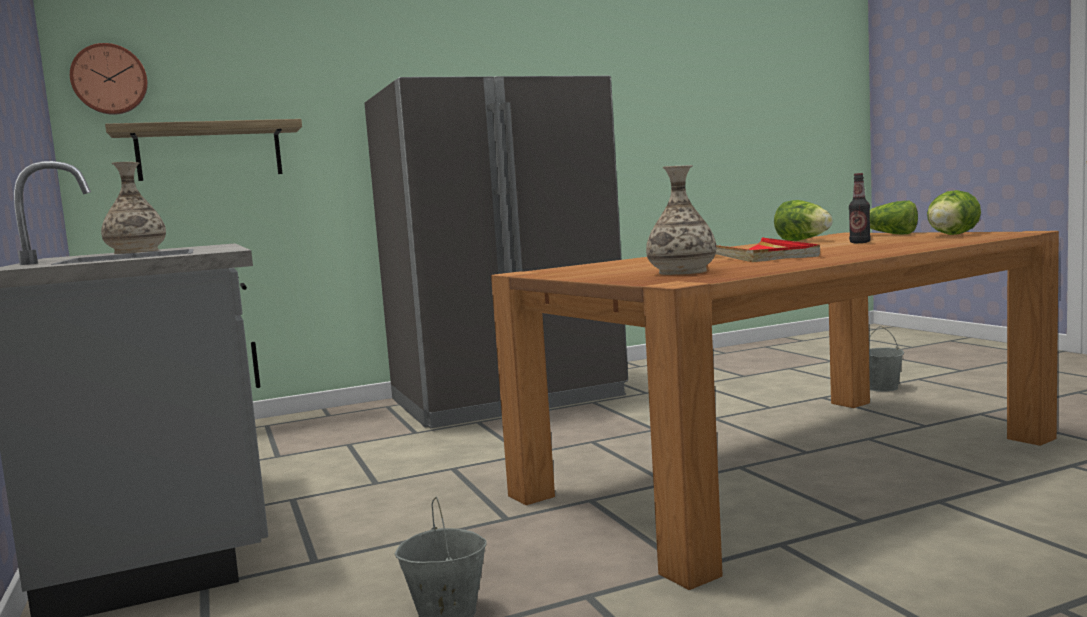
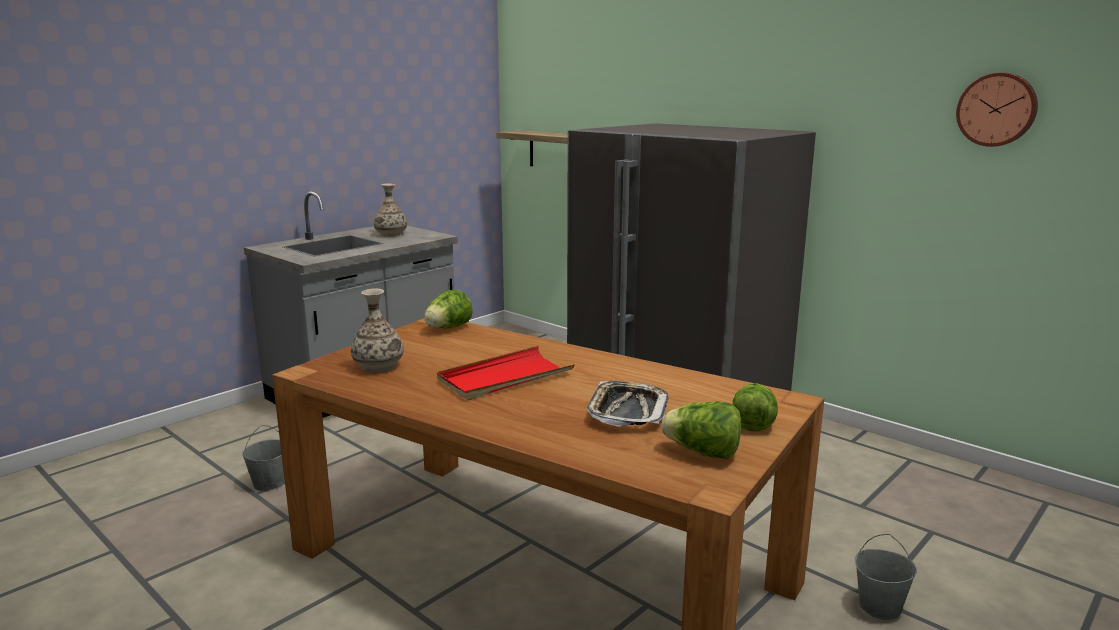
camera: 65 degrees right, 10 degrees up
wall clock [70,43,148,115] -> wall clock moved to [956,73,1038,147]
lettuce [774,200,833,241] -> lettuce moved to [424,290,473,328]
bottle [849,173,871,243] -> tray [586,381,668,427]

